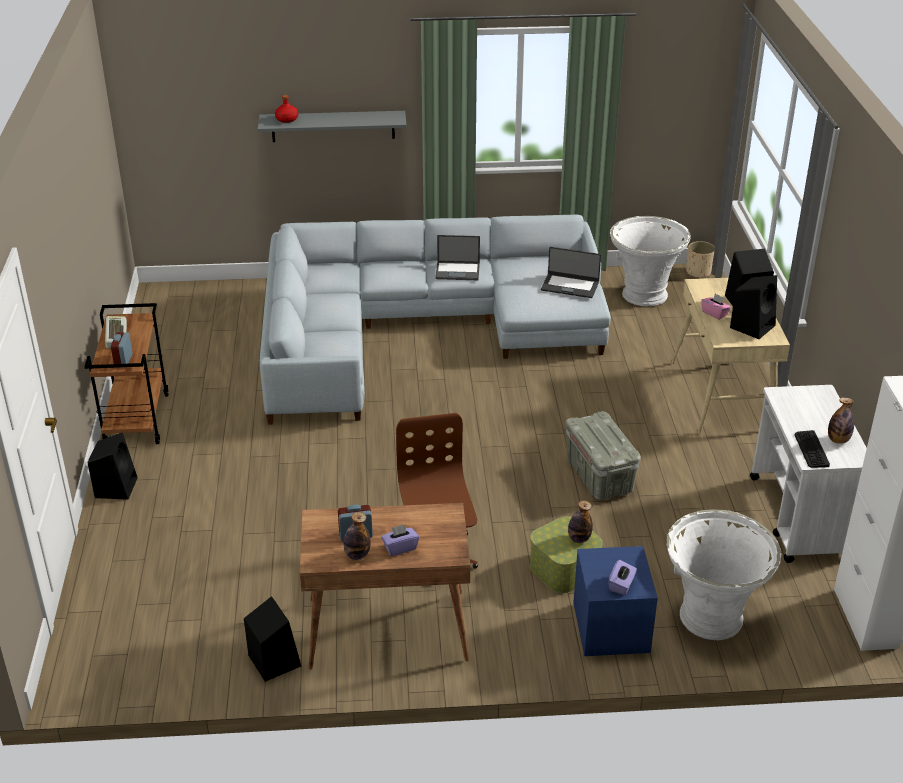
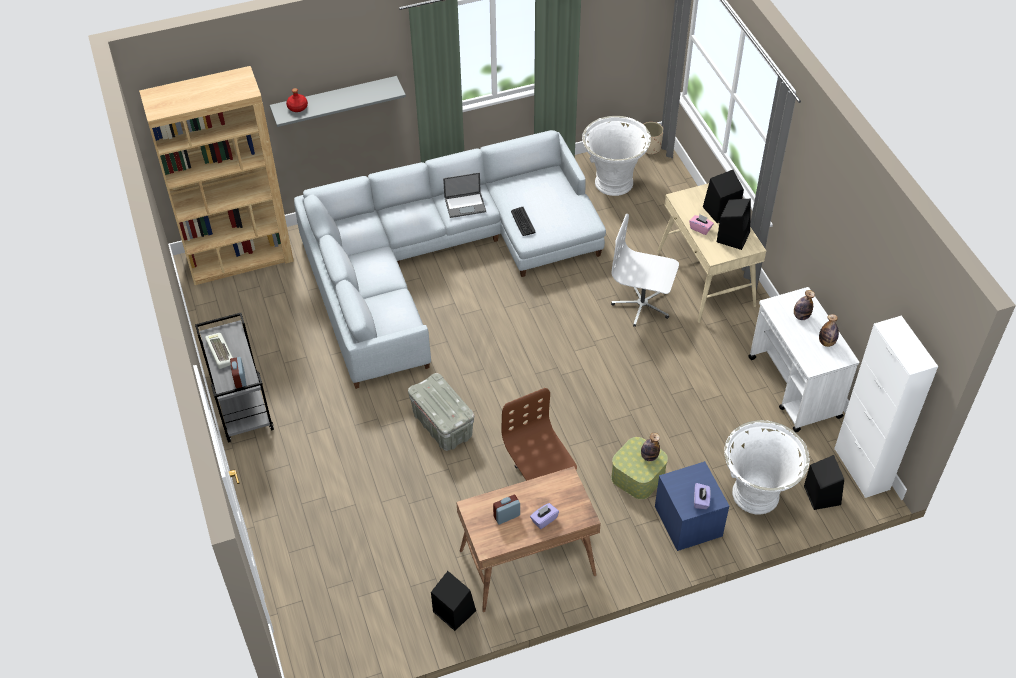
camera: 15 degrees left, 15 degrees up
brown cart [85,303,169,444] -> grey cart [195,313,274,443]
black speaker [88,433,138,500] -> black speaker moved to [804,455,844,510]
bottle [343,512,371,560] -> bottle moved to [794,290,815,320]
laptop [541,247,601,298] -> none
grey storage box [565,412,641,500] -> grey storage box moved to [408,373,474,451]
keyboard [795,430,830,468] -> keyboard moved to [511,207,535,236]
none -> brown bookcase [139,66,294,285]
none -> white office chair [611,214,679,327]

